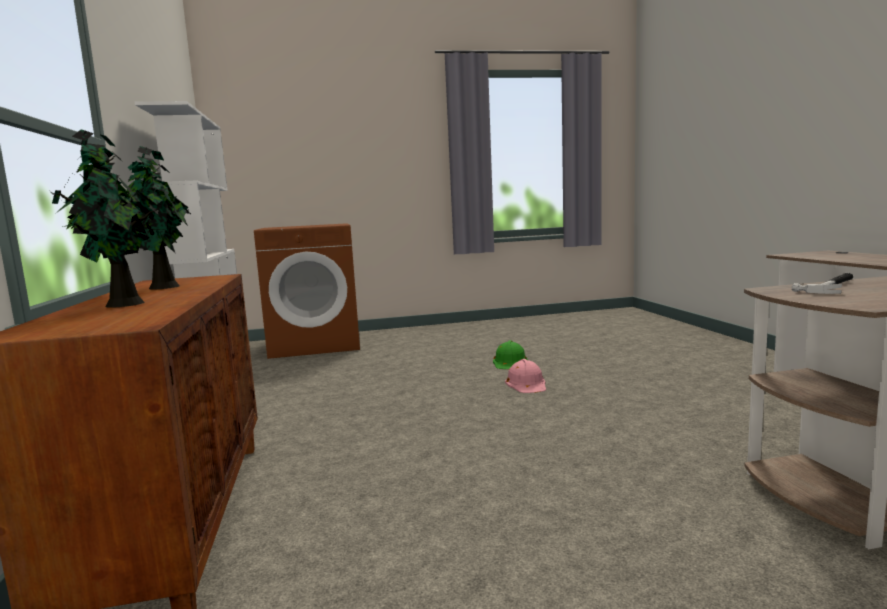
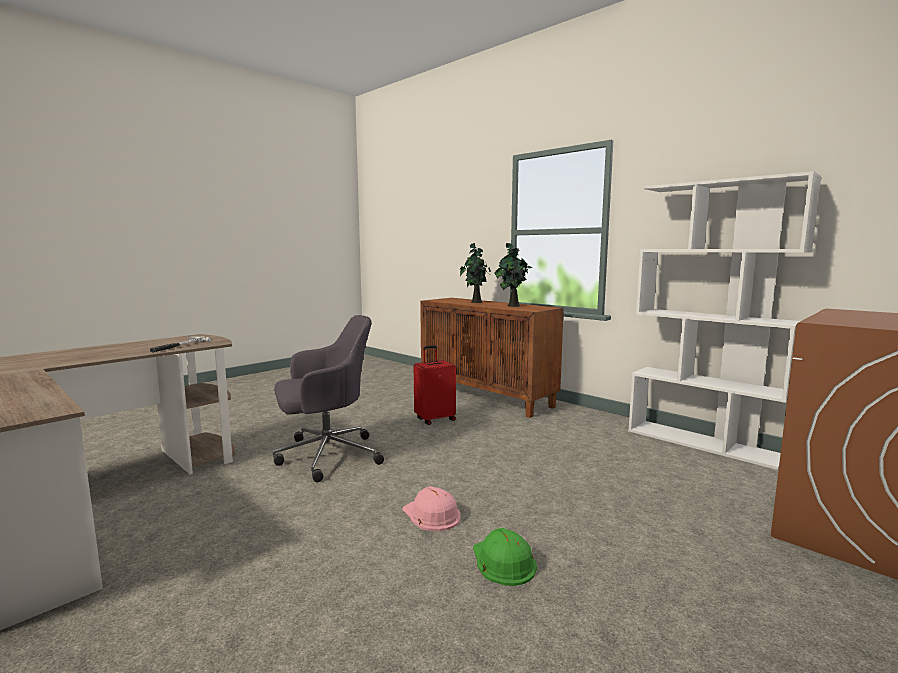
camera: 145 degrees right, 0 degrees up
none -> grey office chair [273,315,384,482]
none -> red suitcase [414,345,456,425]

